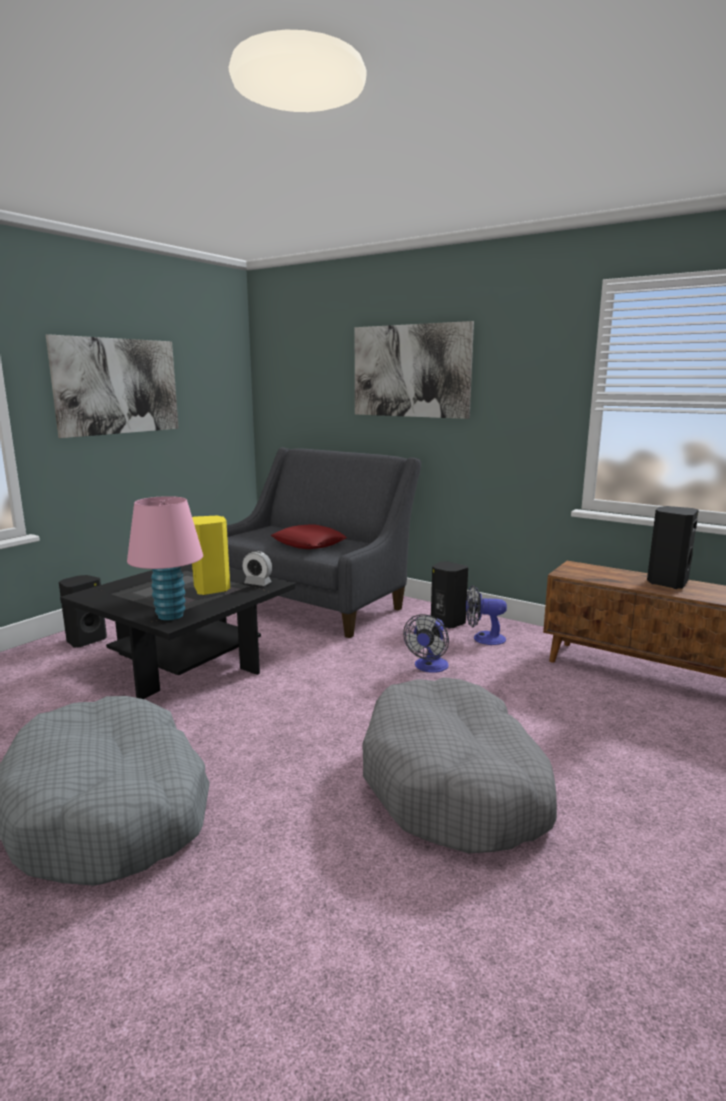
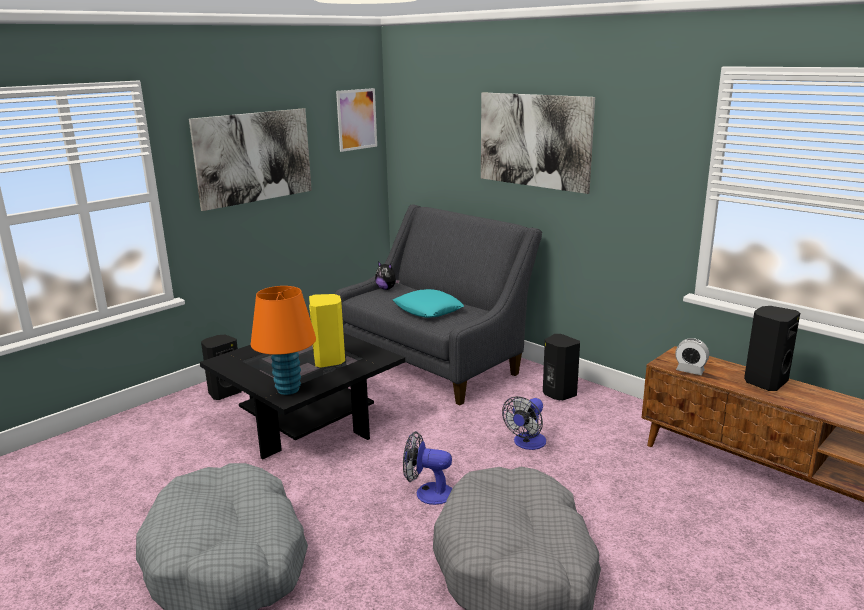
camera: 10 degrees right, 5 degrees up
pink table lamp [127,496,203,621] -> orange table lamp [251,286,316,395]
alarm clock [242,551,272,586] -> alarm clock moved to [675,338,709,375]
red pillow [271,524,347,549] -> turquoise pillow [393,289,464,318]
fan [466,585,507,645] -> fan moved to [403,431,452,505]
none -> picture [336,88,377,152]
none -> plush toy [375,262,400,290]

